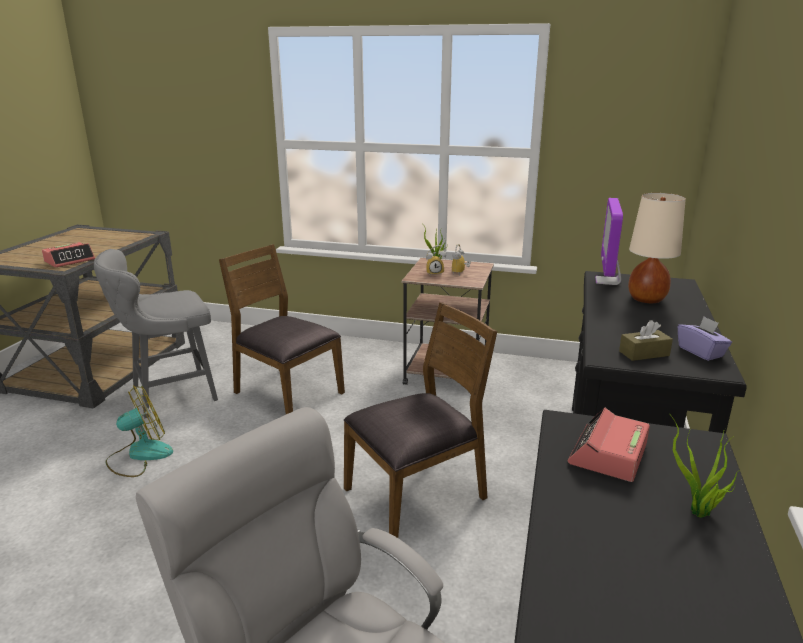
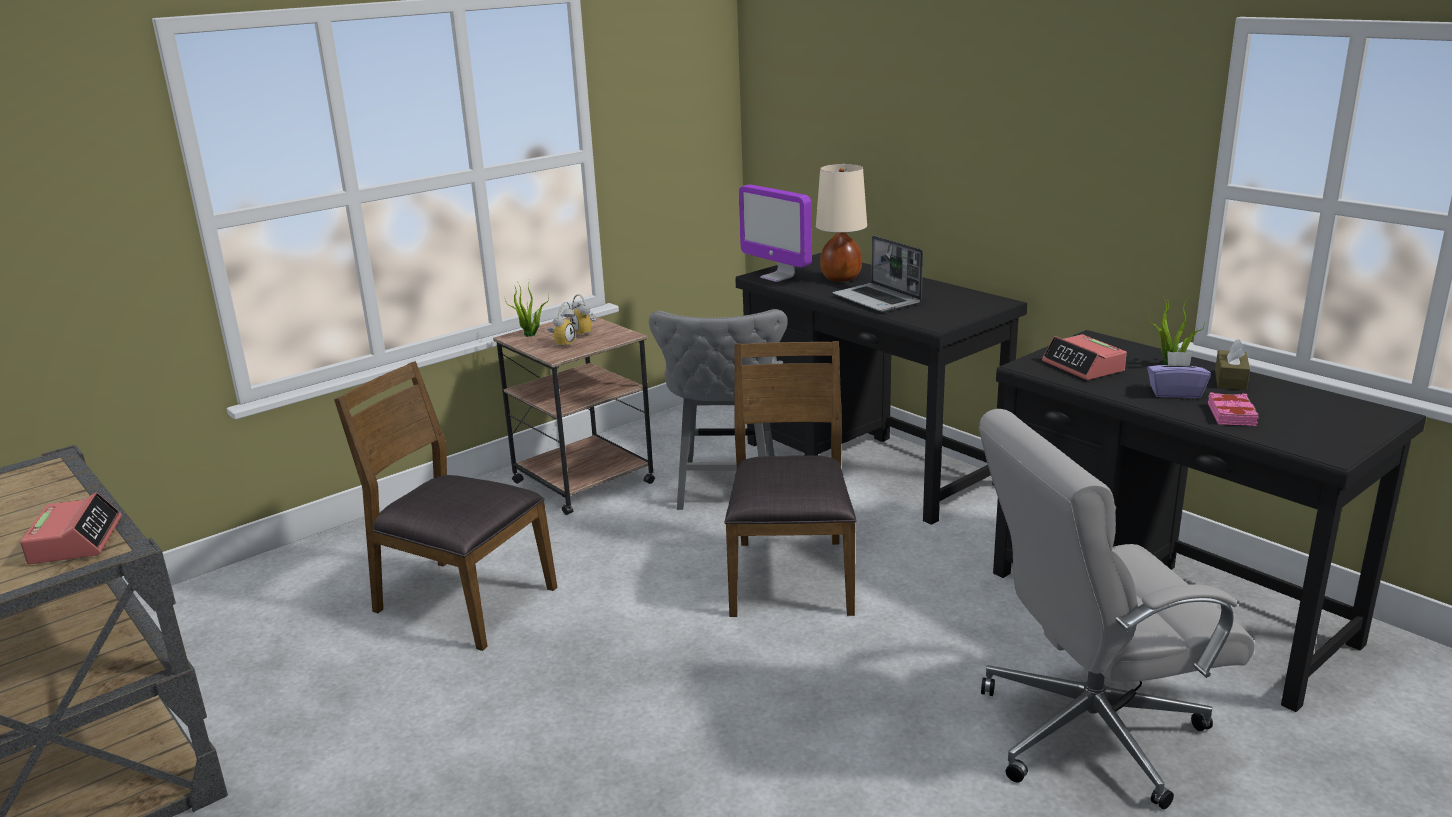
camera: 55 degrees left, 0 degrees up
grey stool [94,249,218,418] -> grey stool moved to [649,309,788,510]
fan [105,385,173,477] -> none
brown chair [219,244,345,414] -> brown chair turned 45 degrees clockwise [334,361,557,651]
brown tissue box [619,320,673,361] -> brown tissue box moved to [1215,340,1250,390]
purple tissue box [678,316,732,361] -> purple tissue box moved to [1147,351,1211,398]
none -> laptop [832,235,923,312]
none -> pink book [1208,392,1259,426]

